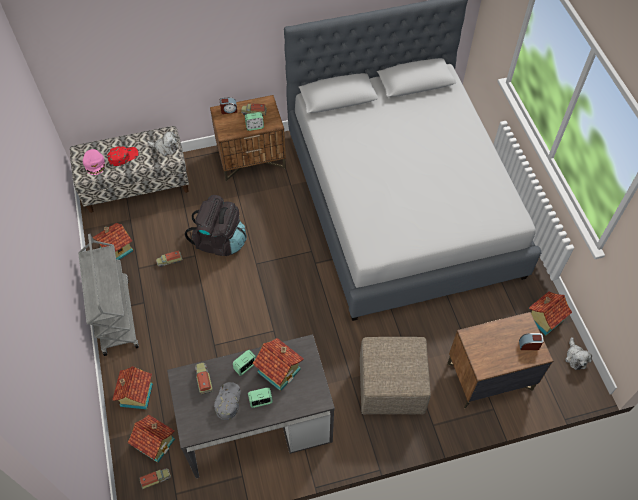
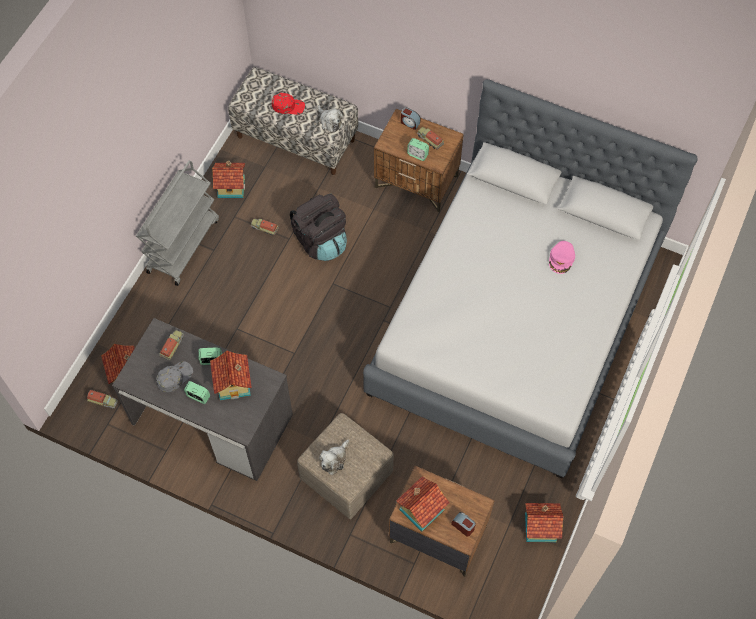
camera: 40 degrees right, 5 degrees up
pink cap [83,149,105,175] -> pink cap moved to [549,241,575,274]
toy house [112,366,153,409] -> toy house moved to [396,476,449,532]
plush toy [565,337,592,370] -> plush toy moved to [319,439,349,475]

